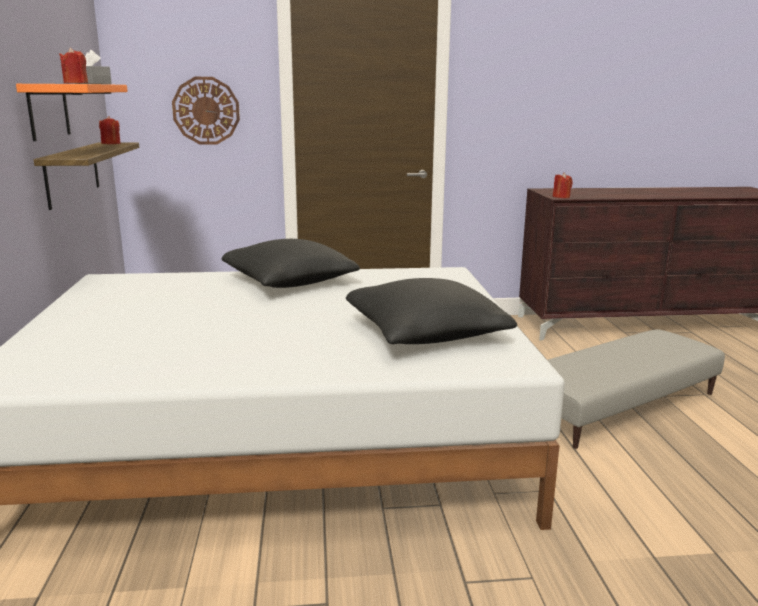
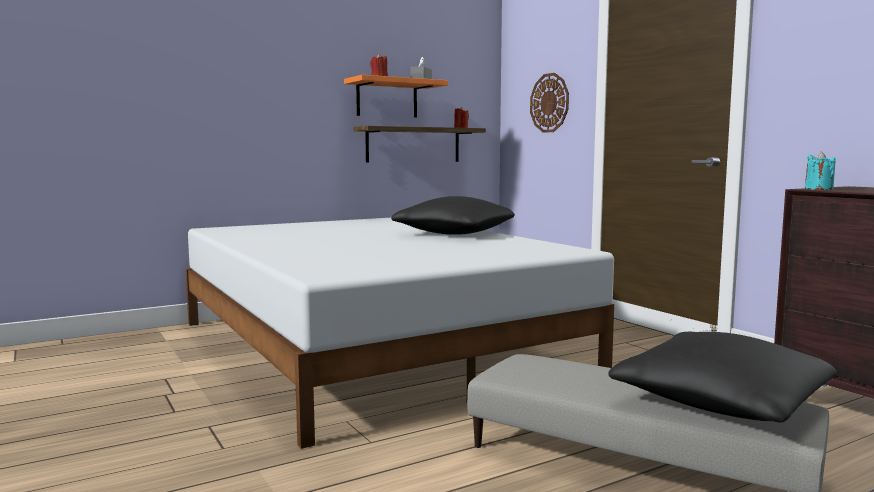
camera: 65 degrees right, 10 degrees down
black pillow [346,278,517,344] -> black pillow moved to [608,332,837,423]
red candle [553,173,573,198] -> turquoise candle [805,152,836,190]

